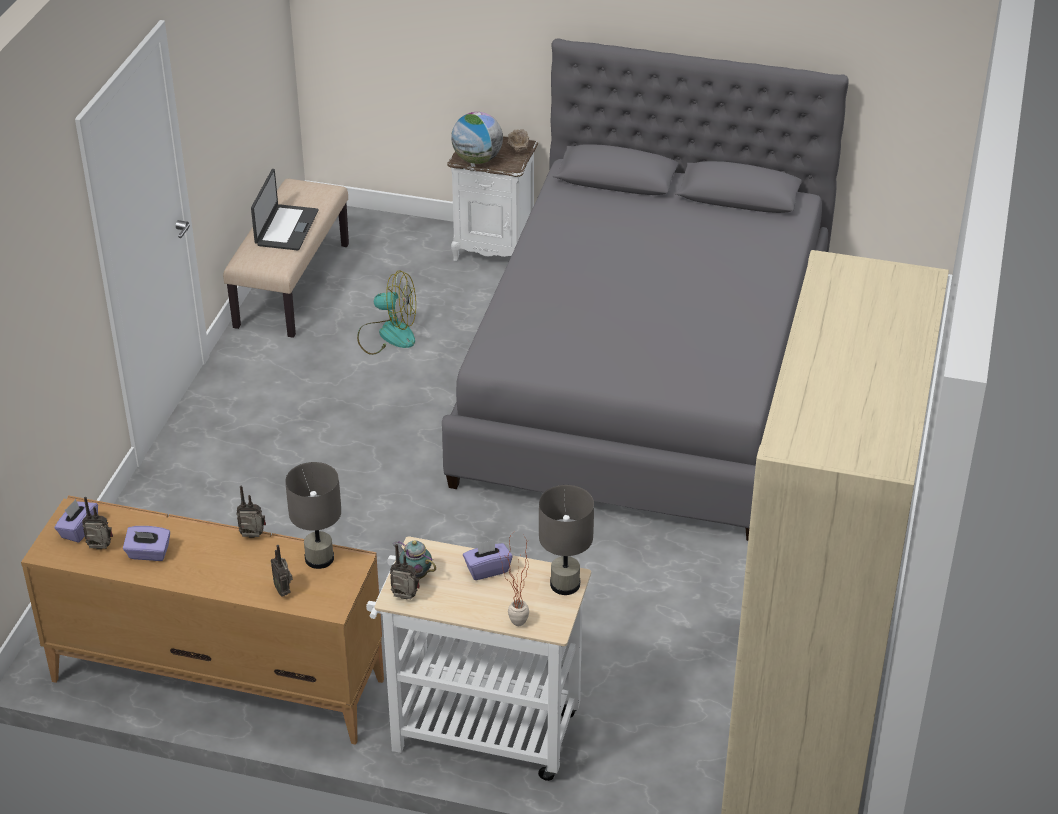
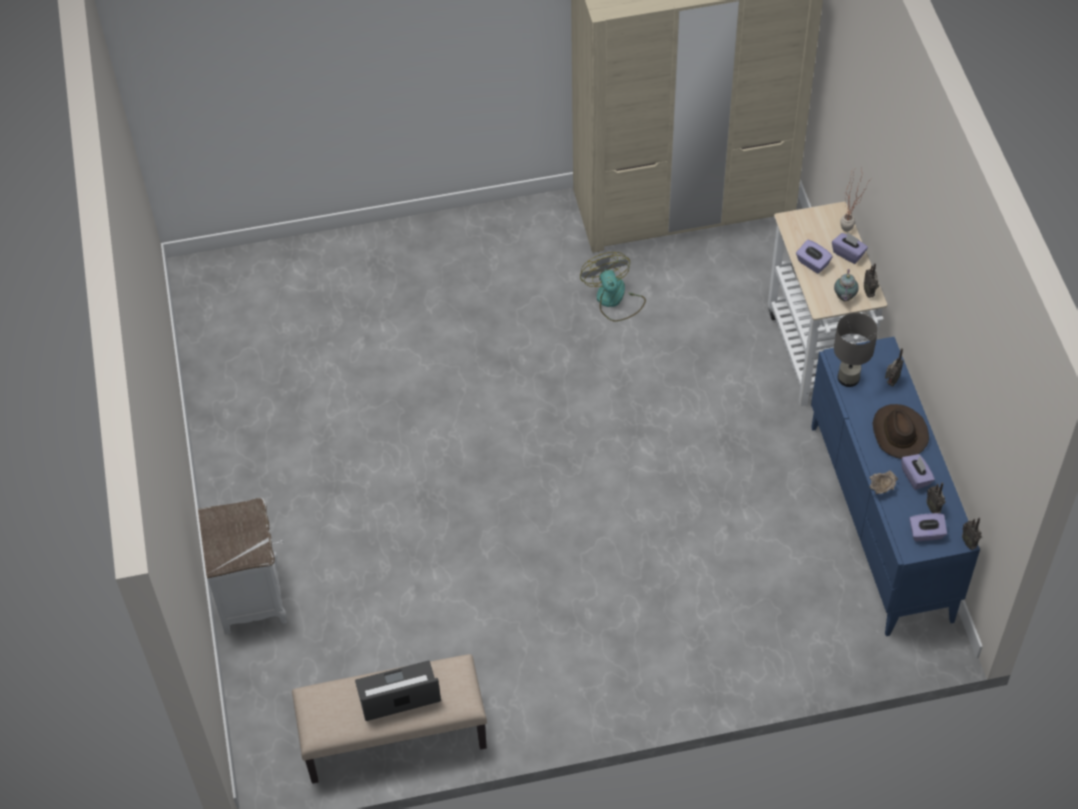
camera: 115 degrees left, 15 degrees up
brown dresser [21,495,384,745] -> blue dresser [811,337,980,636]
radio [236,485,266,538] -> radio moved to [962,518,982,550]
fan [357,270,416,355] -> fan moved to [580,252,646,322]
grey bed [442,38,849,541] -> none
globe [451,112,503,164] -> none
beige bowl [507,129,530,152] -> beige bowl moved to [869,470,898,494]
grey table lamp [539,485,594,595] -> none
none -> purple tissue box [832,233,868,264]
none -> brown hat [873,404,929,459]

